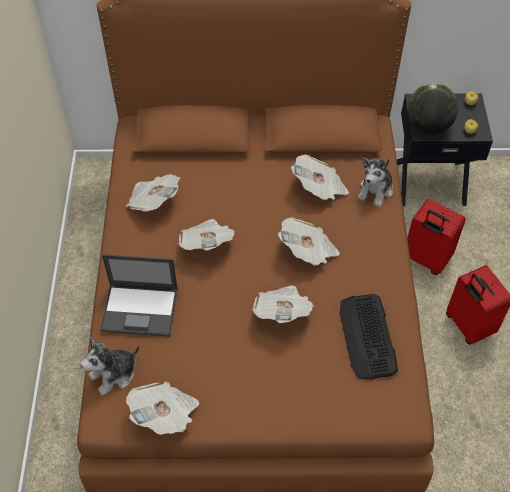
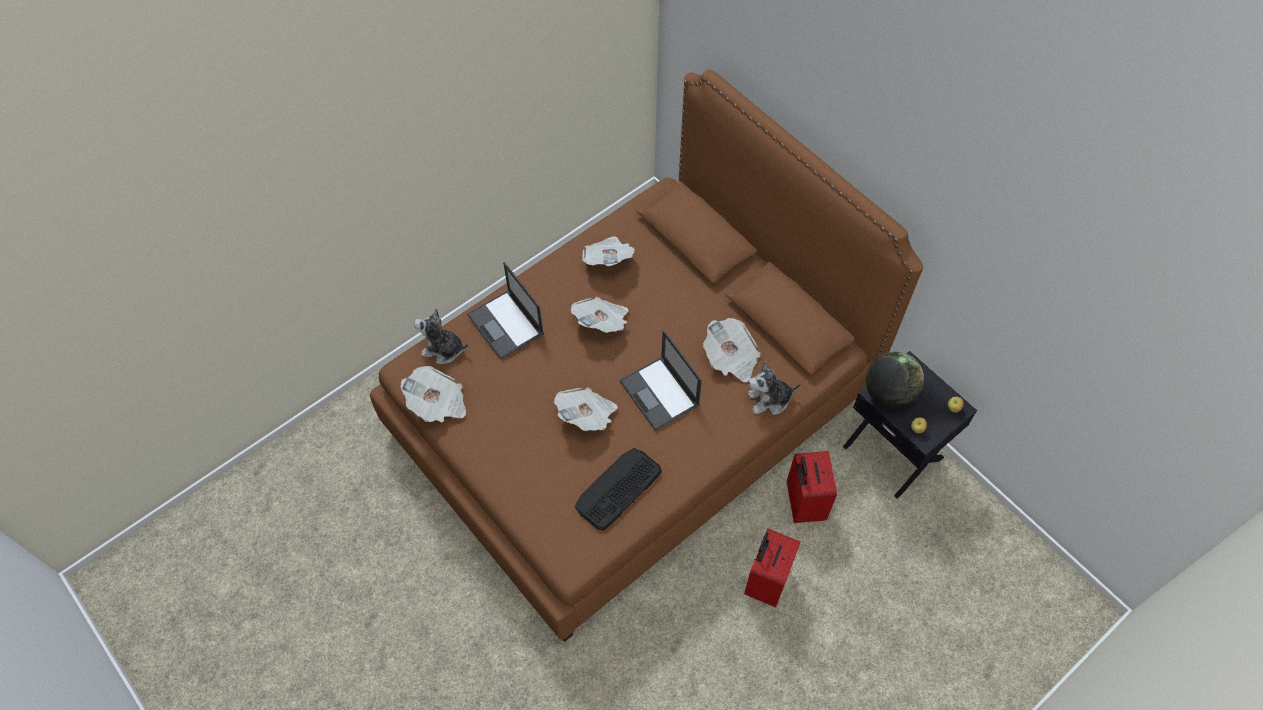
camera: 50 degrees right, 5 degrees up
newspaper [278,217,340,266] -> laptop [620,330,702,431]

